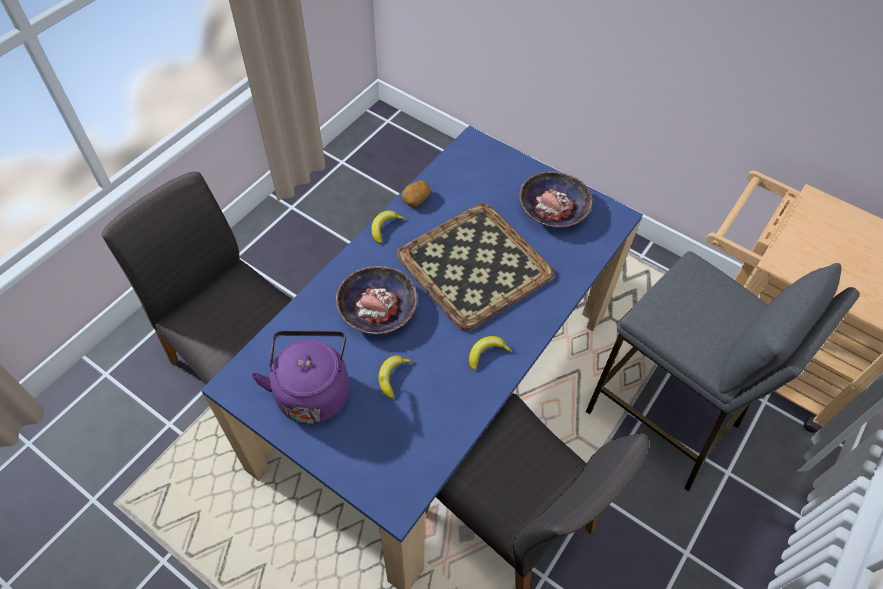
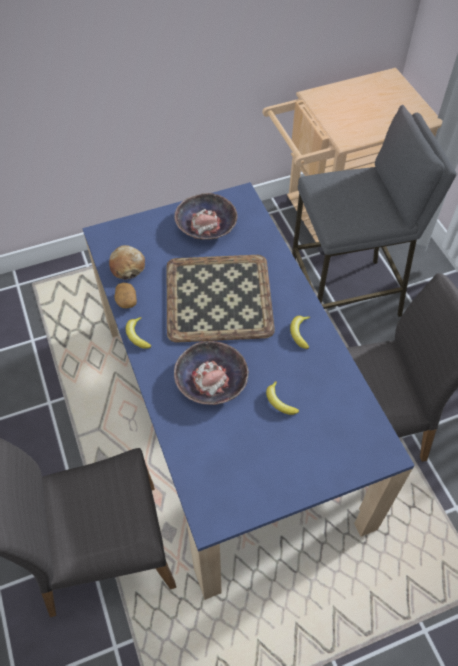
camera: 55 degrees left, 0 degrees up
purple kettle [252,331,349,424] -> none
none -> bread [109,245,145,280]

